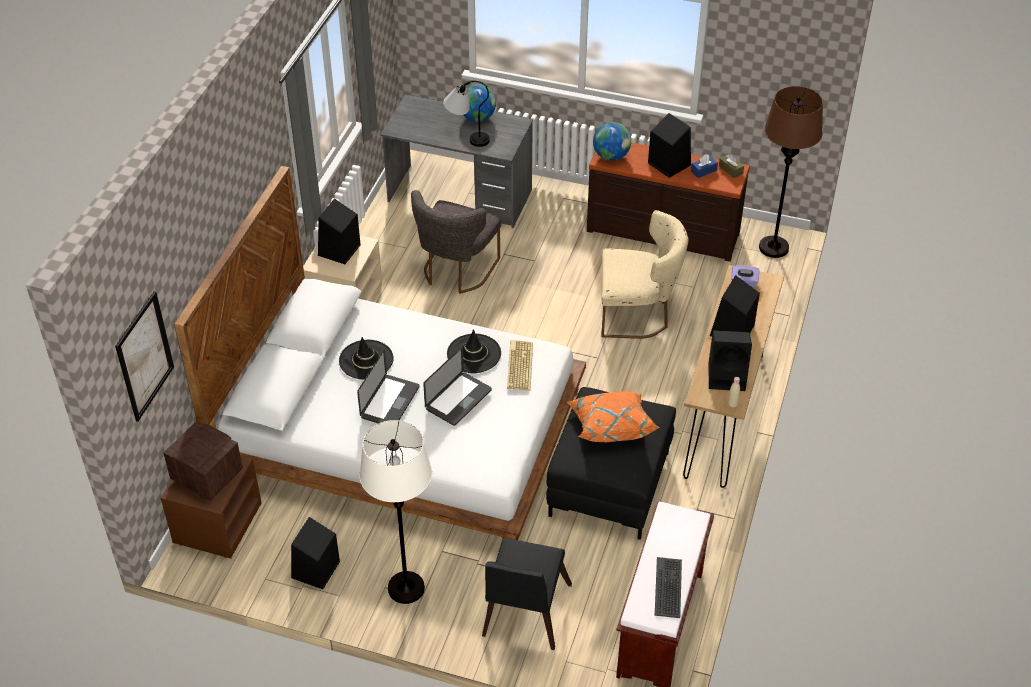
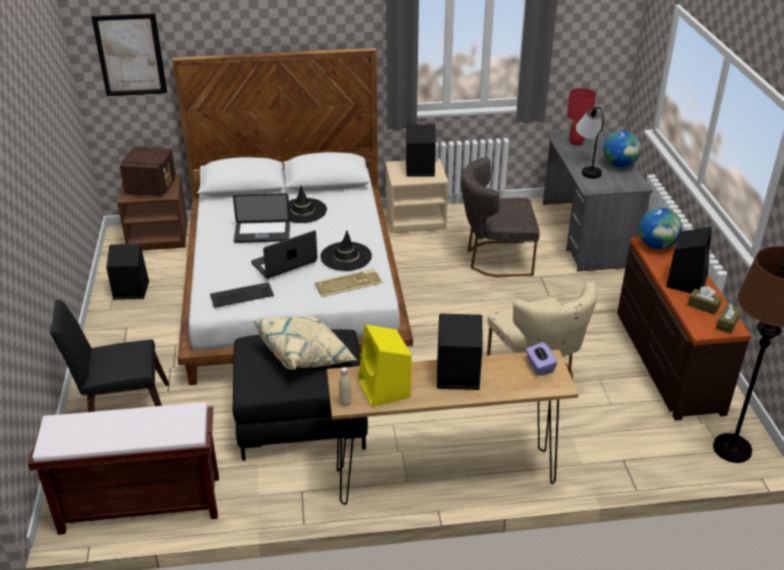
camera: 65 degrees right, 10 degrees down
white floor lamp [360,420,432,604] -> none
laptop [423,347,492,426] -> laptop turned 135 degrees clockwise [251,230,318,279]
orange pillow [567,391,660,442] -> beige pillow [253,317,357,369]
keyboard [655,557,682,618] -> keyboard moved to [210,282,274,308]
blue tissue box [691,154,718,178] -> brown tissue box [688,286,722,315]
black speaker [708,330,752,391] -> yellow speaker [358,325,412,407]
none -> red table lamp [567,88,596,146]

